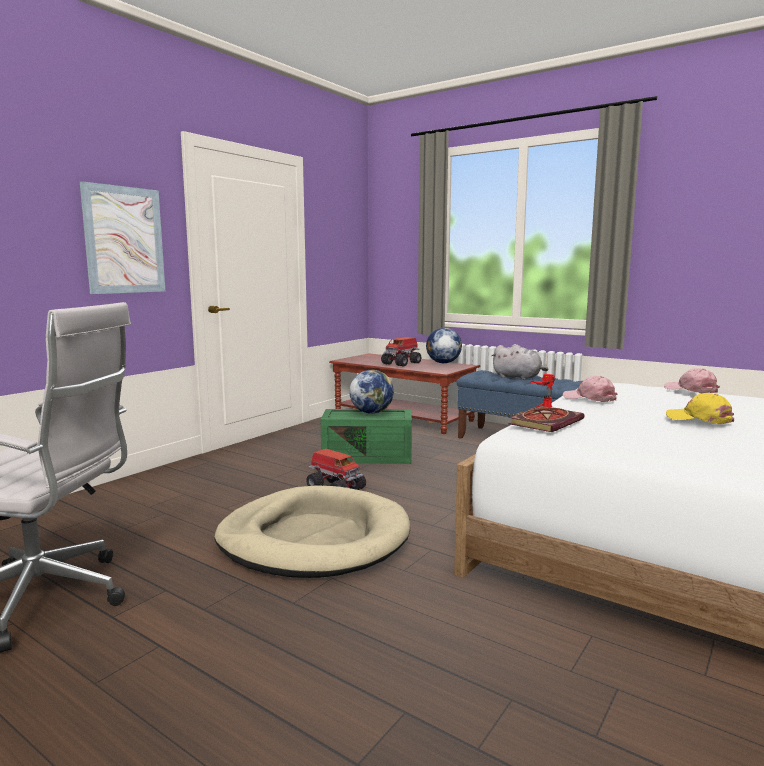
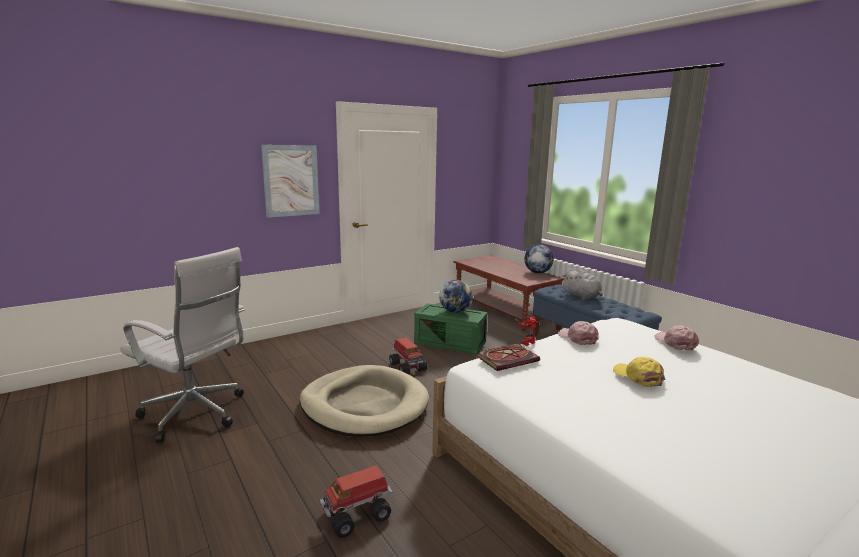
camera: 20 degrees right, 5 degrees up
toy truck [381,337,421,367] -> toy truck moved to [320,466,393,538]

